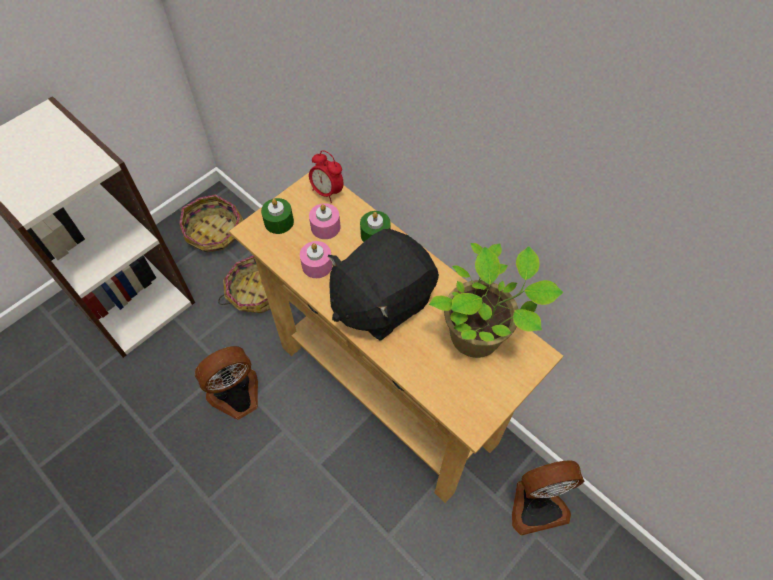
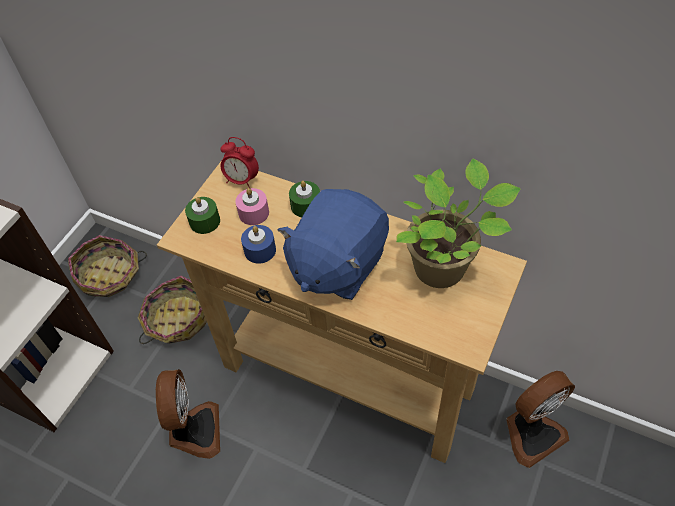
camera: 15 degrees left, 5 degrees down
fan [194,346,258,420] -> fan turned 135 degrees clockwise [156,369,220,459]
pink candle [300,241,333,278] -> blue candle [241,225,276,264]
black plush toy [328,229,439,341] -> blue plush toy [278,189,389,300]

